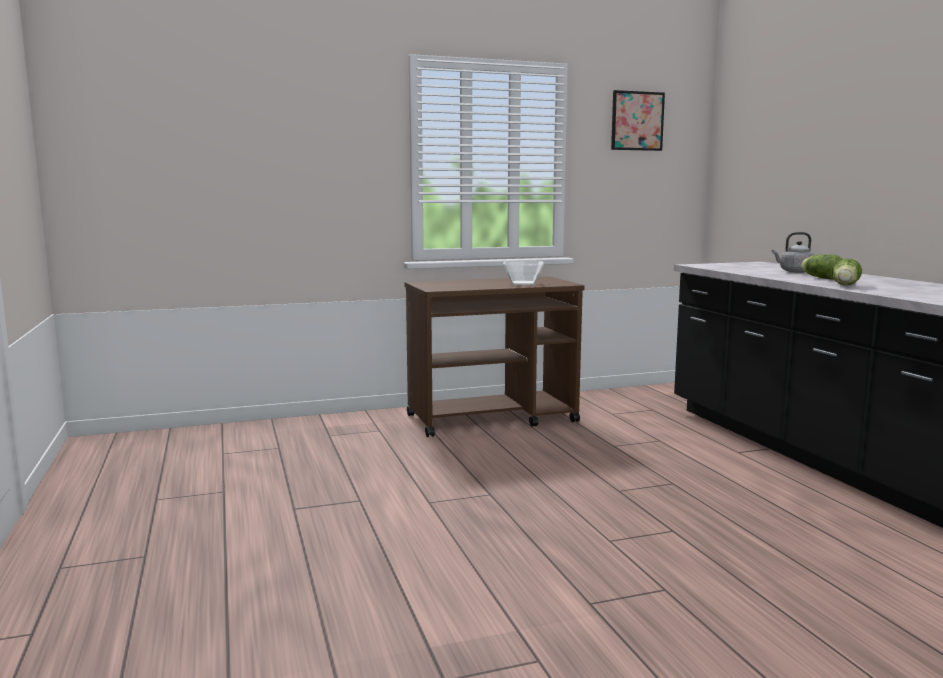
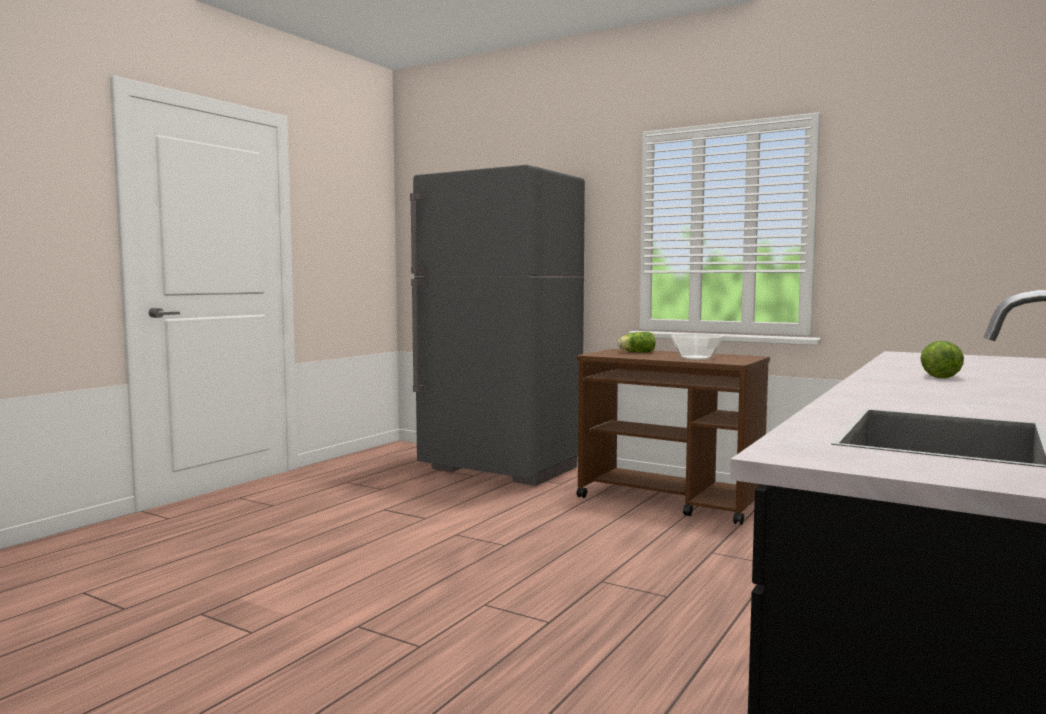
camera: 50 degrees right, 5 degrees down
picture [611,90,665,151] -> none
grey kettle [772,232,815,273] -> none
lettuce [832,259,862,285] -> lettuce moved to [617,332,655,352]
none -> grey fridge [410,165,585,486]

